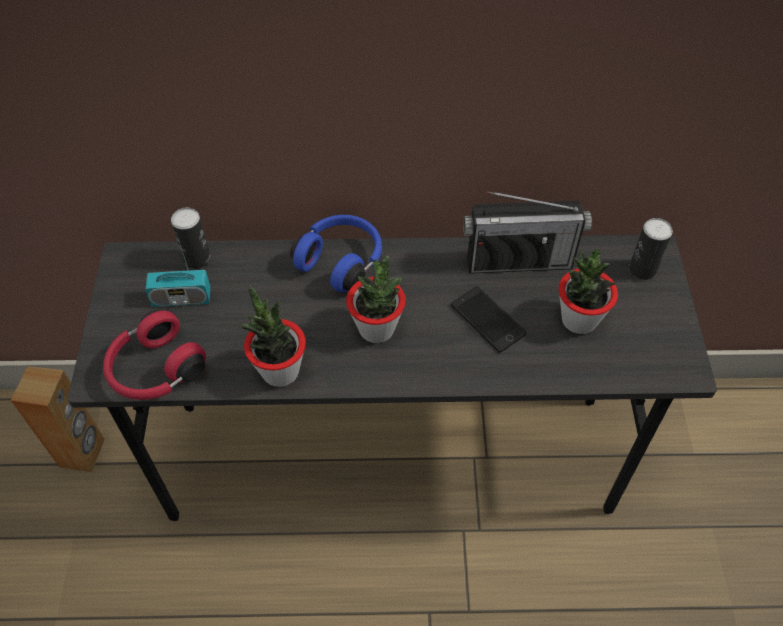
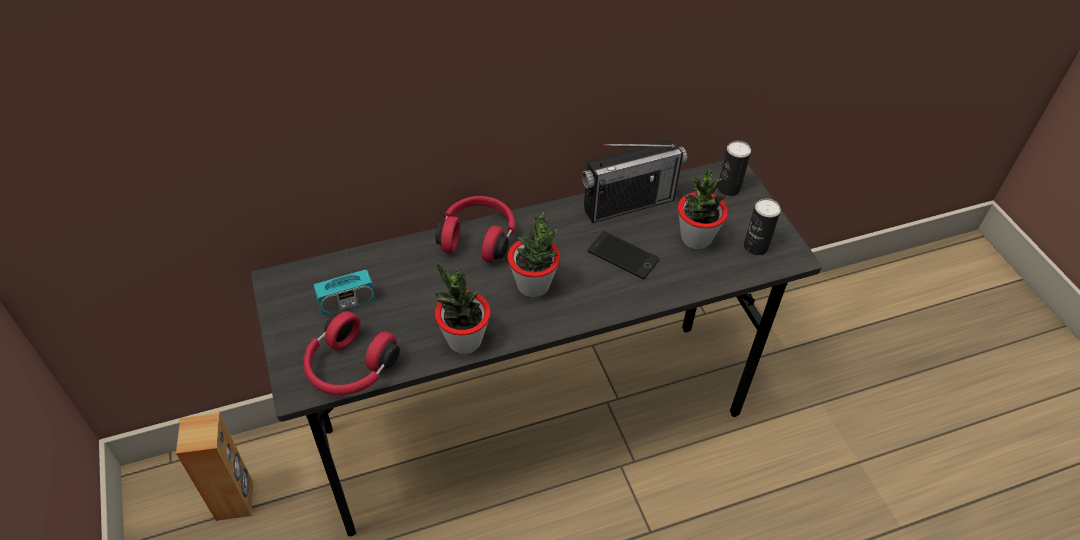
camera: 20 degrees left, 5 degrees down
can [171,208,211,269] -> can moved to [744,198,781,255]
blue headphones [290,215,382,292] -> red headphones [435,196,515,263]

